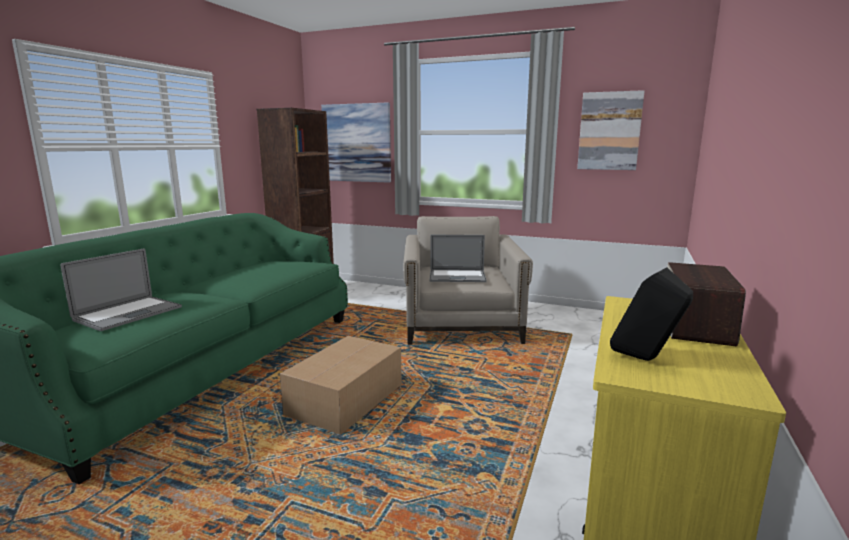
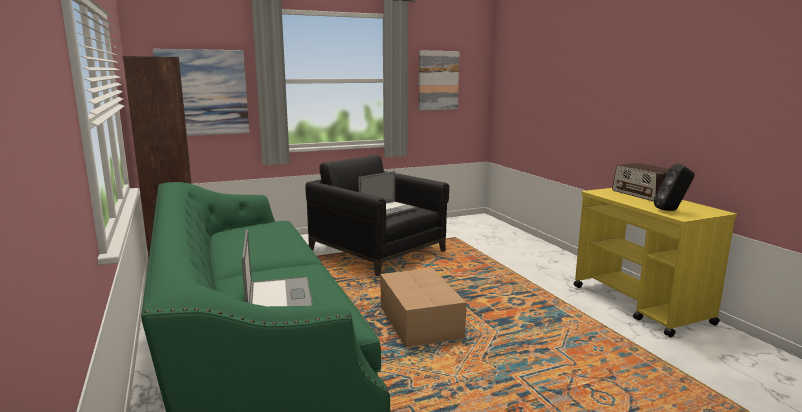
camera: 45 degrees left, 0 degrees up
beige armchair [403,216,533,345] -> black armchair [305,155,449,276]

